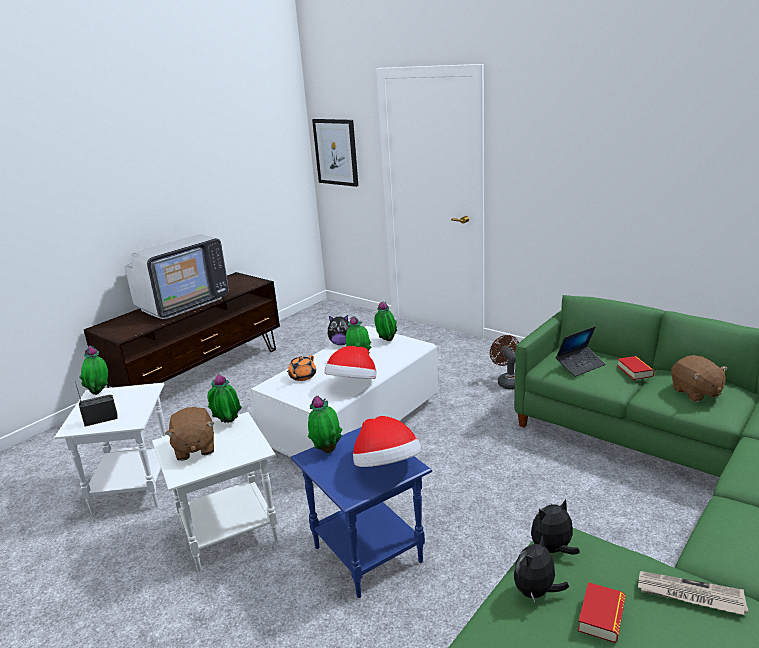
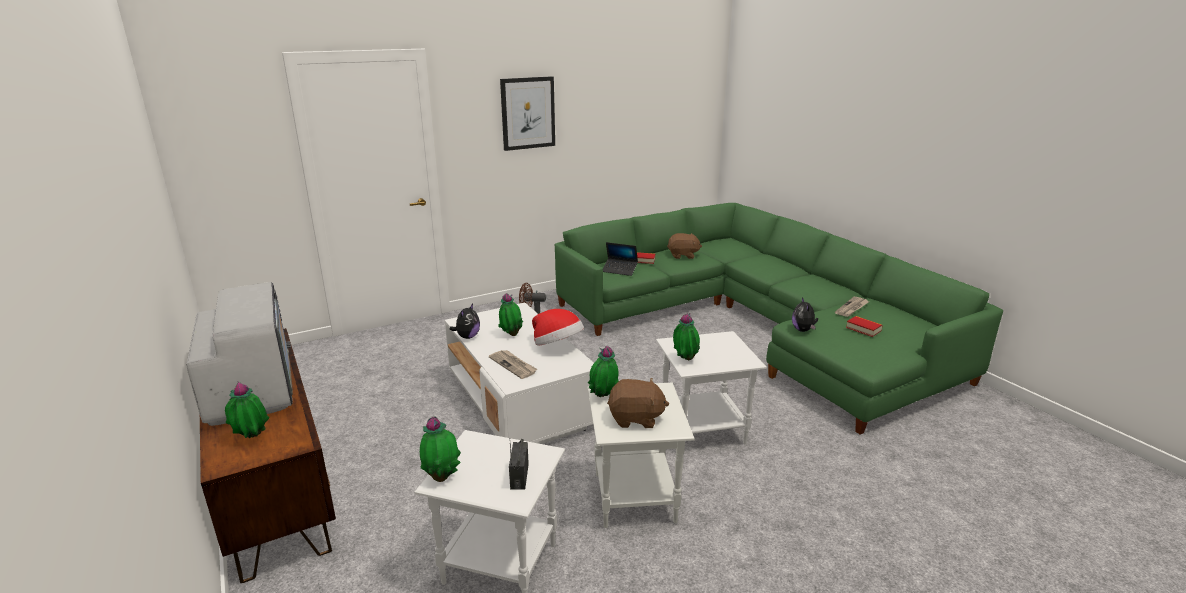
camera: 70 degrees left, 0 degrees up
orange teapot [287,355,316,381] -> newspaper [489,350,537,379]
blue side table [291,427,432,598] -> white side table [656,331,767,444]
picture [312,119,358,187] -> picture moved to [500,76,555,151]
hat [353,416,421,467] -> none
potted plant [374,301,397,341] -> potted plant moved to [225,381,269,438]
plush toy [514,535,569,603] -> none
laptop [556,326,605,377] -> laptop turned 120 degrees clockwise [603,242,638,276]

